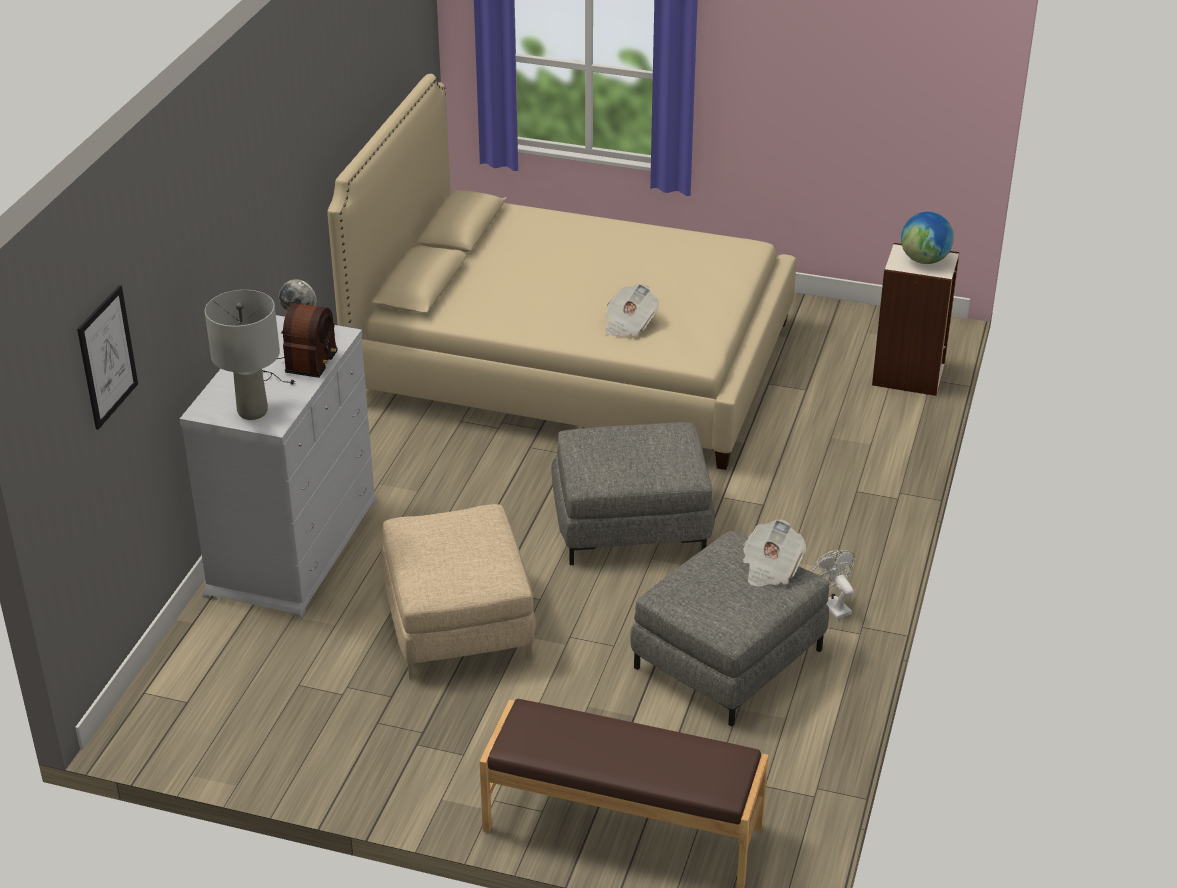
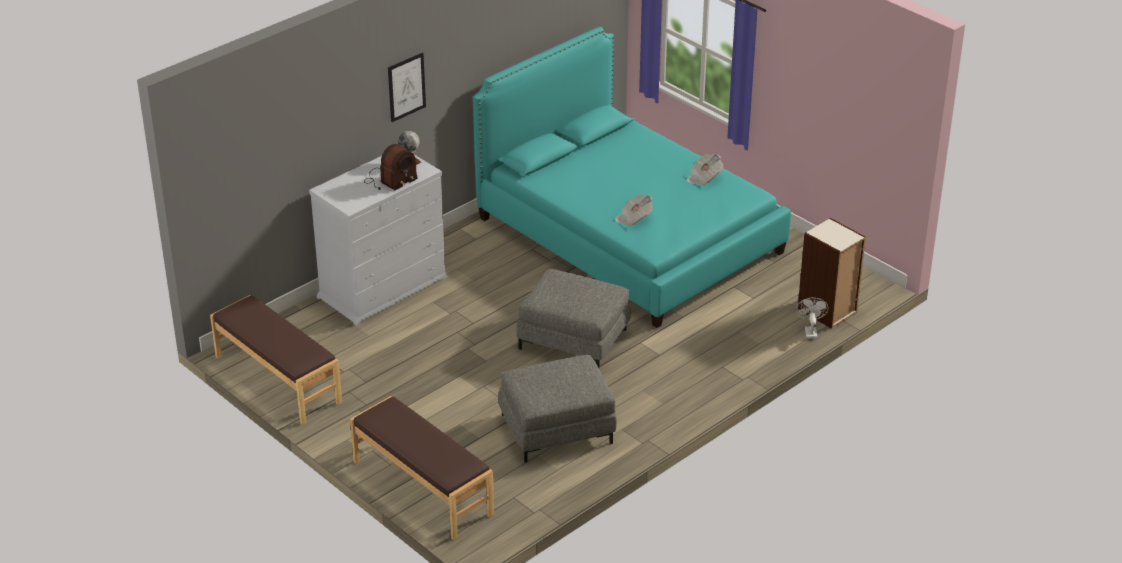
camera: 30 degrees right, 0 degrees up
picture [77,285,138,430] -> picture moved to [388,52,426,122]
grey table lamp [205,290,280,420] -> none
beige bed [327,74,796,470] -> turquoise bed [473,27,791,328]
beige ottoman [381,504,536,679] -> none
newspaper [743,519,806,586] -> newspaper moved to [687,154,723,186]
white fan [811,550,855,619] -> white fan moved to [796,297,829,339]
globe [901,212,954,264] -> none
none -> brown bench [210,295,342,425]

